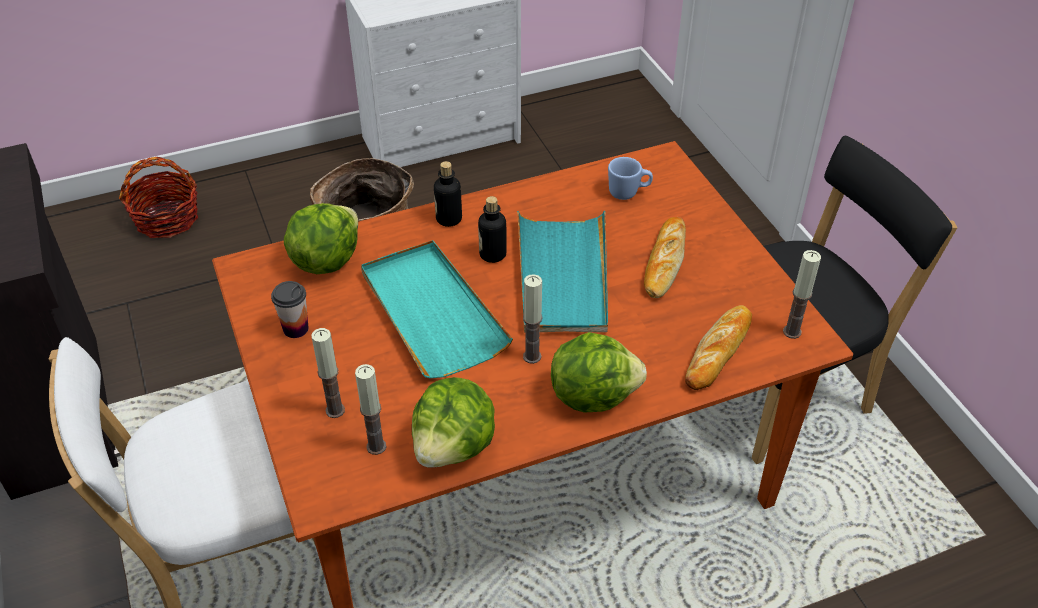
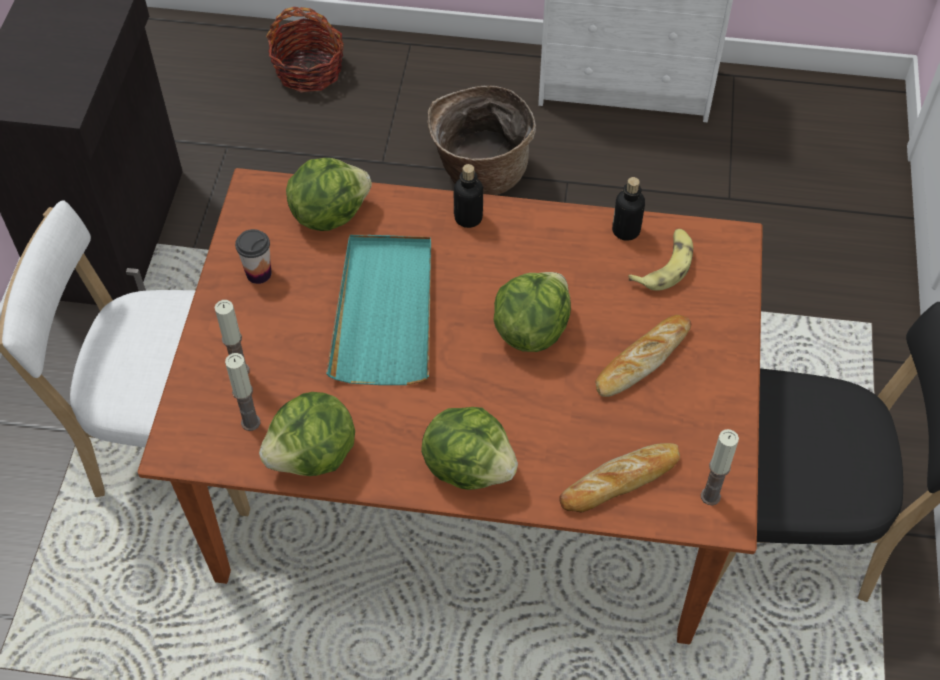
camera: 30 degrees right, 10 degrees up
bottle [478,196,507,263] -> bottle moved to [612,177,645,241]
turquoise tray [517,211,608,332] -> lettuce [493,272,571,352]
candle [523,274,543,364] -> none
blue mug [608,157,653,200] -> banana [628,229,693,291]

